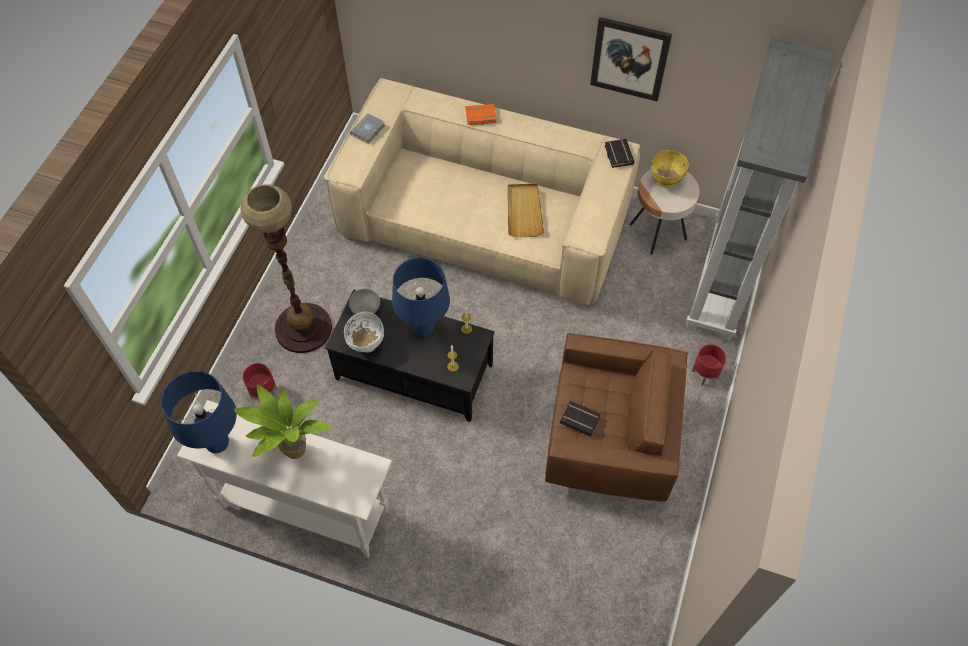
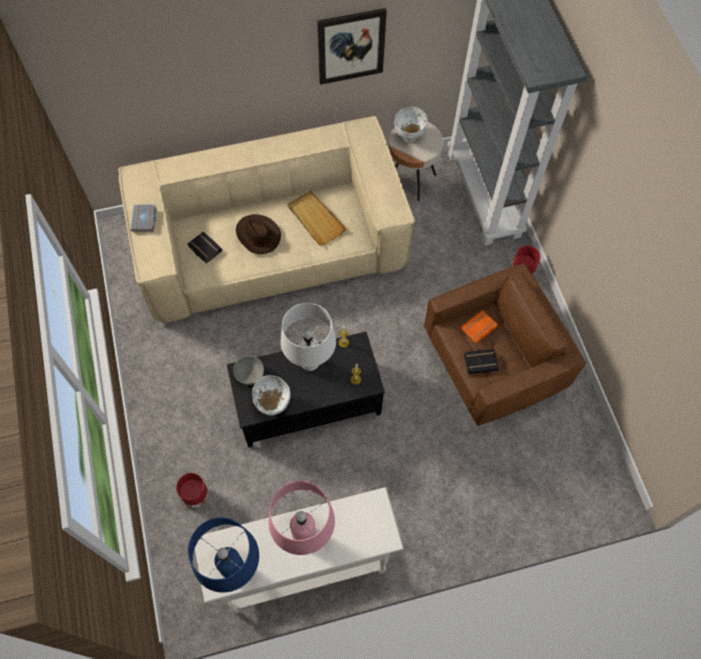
camera: 35 degrees left, 5 degrees up
potted plant [234,384,331,459] -> pink table lamp [269,481,335,555]
floor lamp [240,184,332,353] -> none
blue table lamp [392,258,450,337] -> white table lamp [281,303,336,371]
orange book [466,104,496,125] -> orange book moved to [461,310,498,343]
black book [605,139,635,168] -> black book moved to [188,232,222,263]
yellow bowl [651,150,689,188] -> white bowl [394,107,427,142]
none -> brown hat [236,214,281,254]

